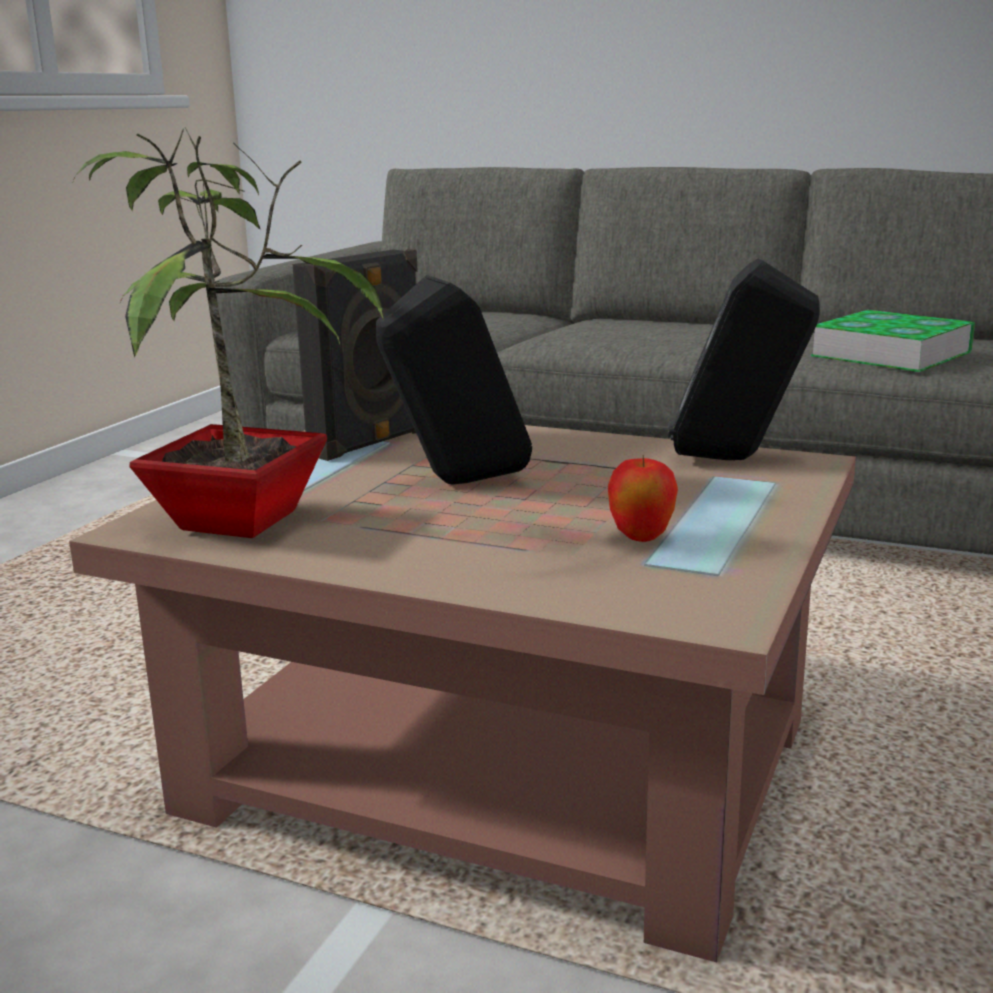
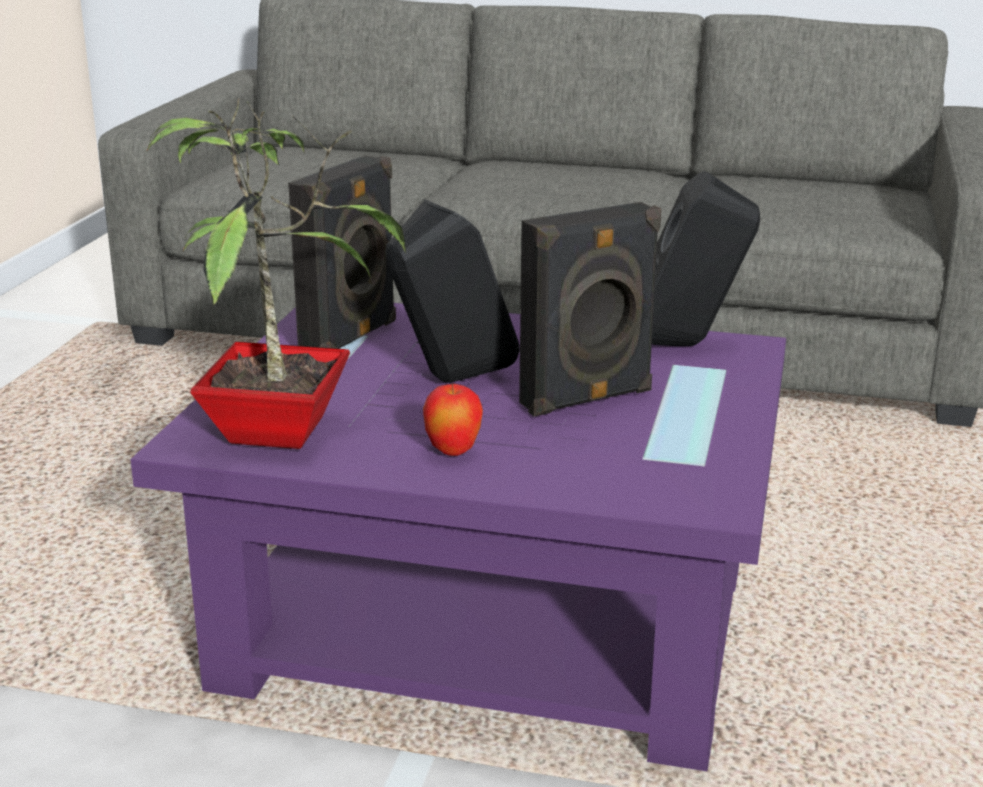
camera: 10 degrees left, 5 degrees up
brown coffee table [69,425,856,963] -> purple coffee table [130,303,786,771]
apple [608,455,678,542] -> apple moved to [423,383,483,456]
book [810,310,975,372] -> none
none -> black speaker [519,202,661,417]

